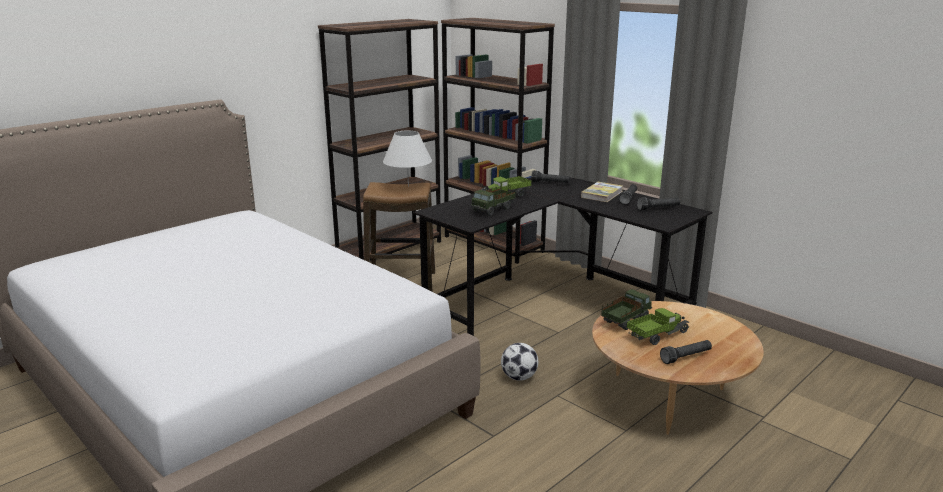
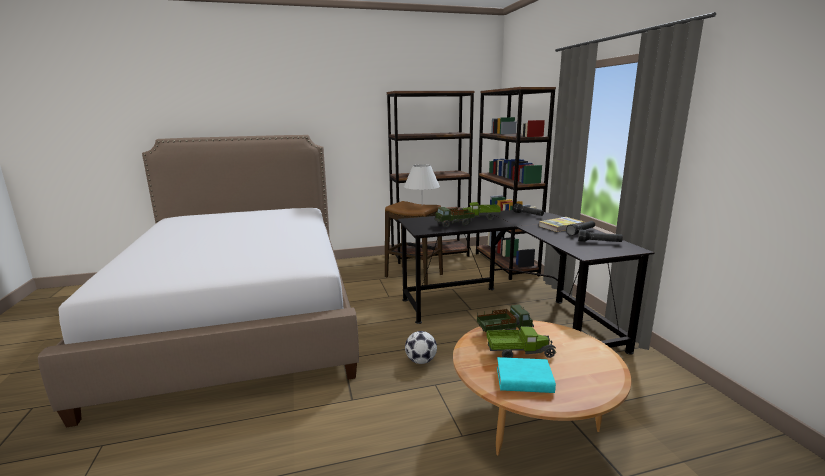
camera: 30 degrees right, 5 degrees down
black flashlight [660,340,712,364] -> turquoise book [497,357,556,393]

